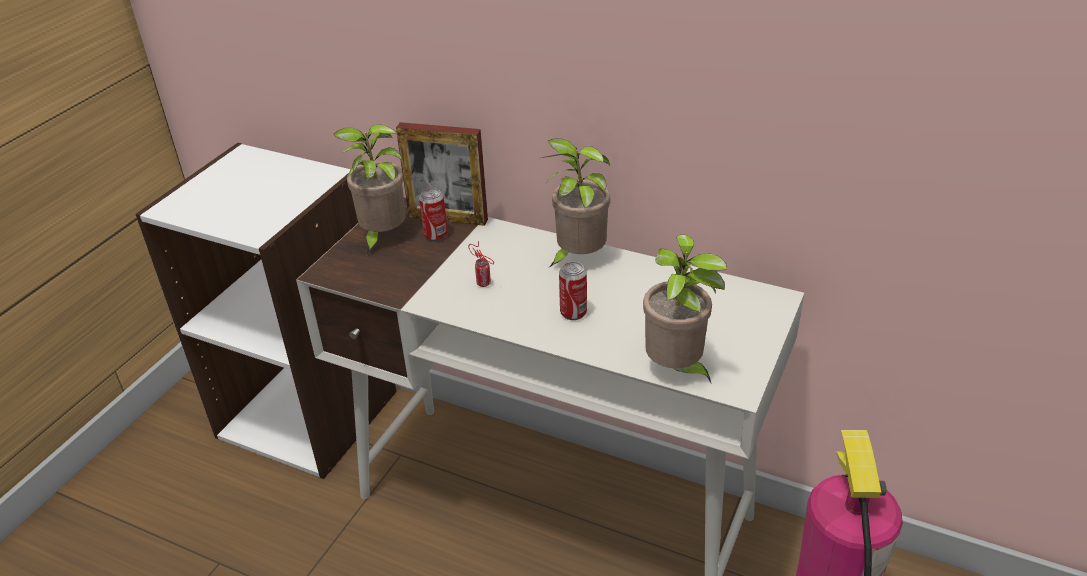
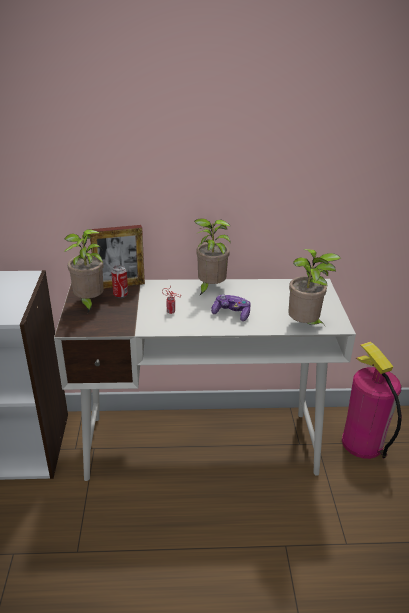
camera: 30 degrees left, 5 degrees down
can [559,262,587,320] -> game controller [211,294,251,321]

